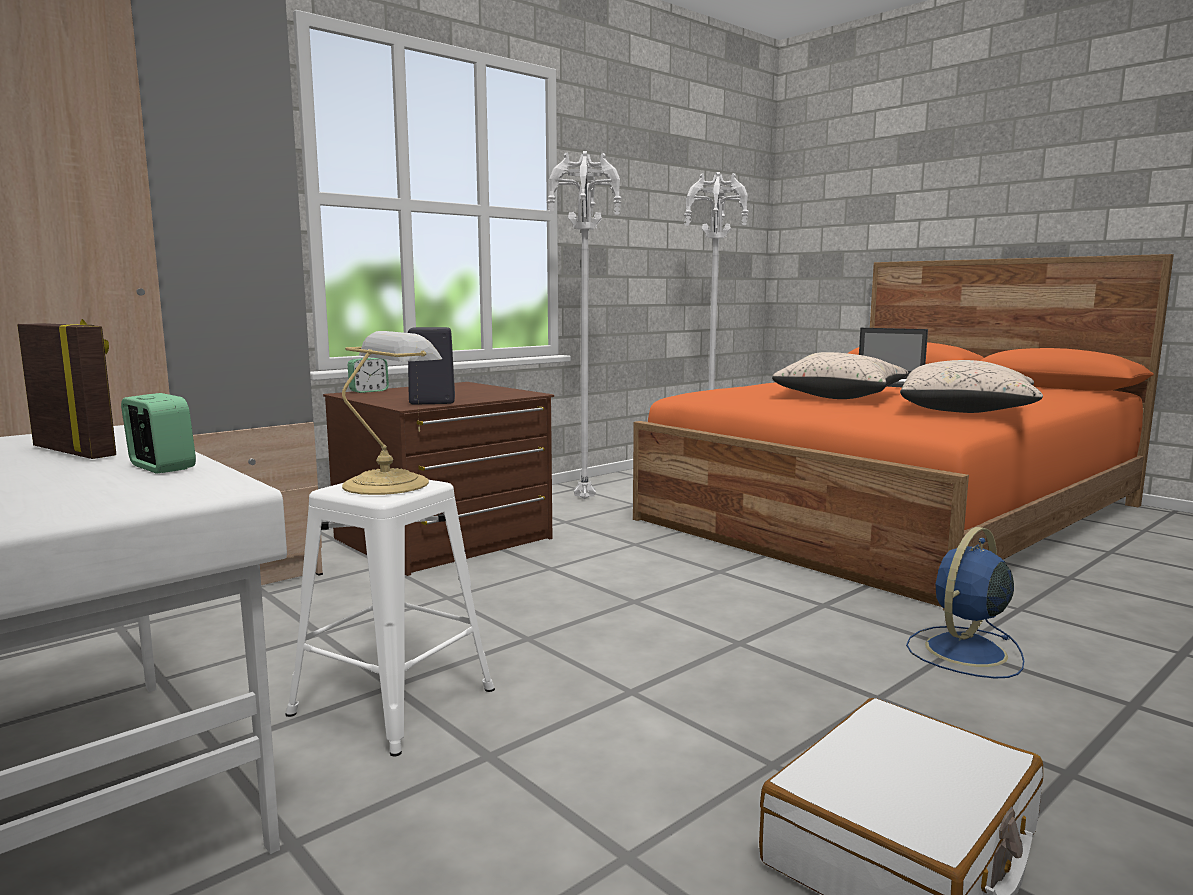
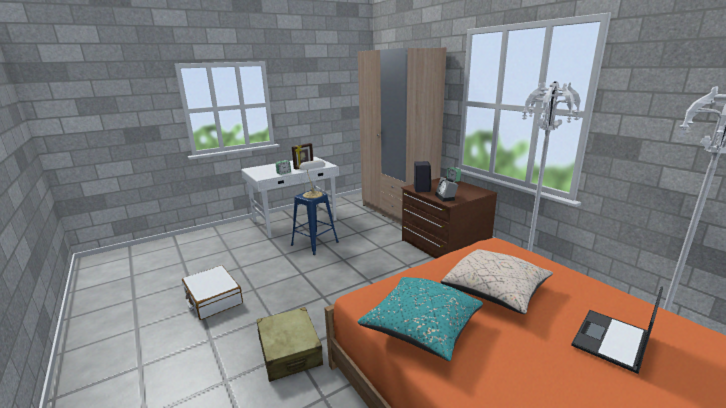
camera: 100 degrees right, 10 degrees up
white stool [285,480,495,757] -> blue stool [291,190,339,255]
beige pillow [900,360,1043,413] -> turquoise pillow [358,277,483,361]
blue fan [906,527,1024,678] -> beige suitcase [256,307,323,382]
none -> alarm clock [435,177,458,202]

